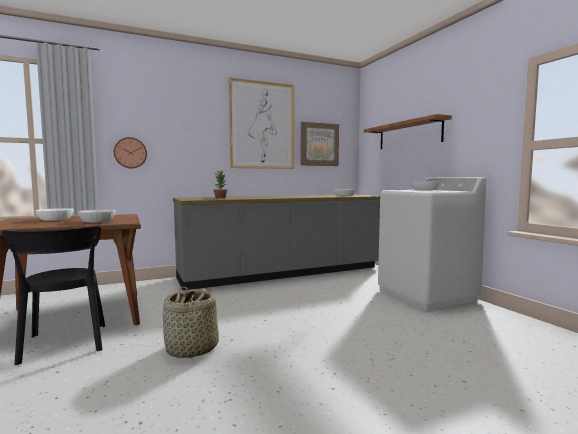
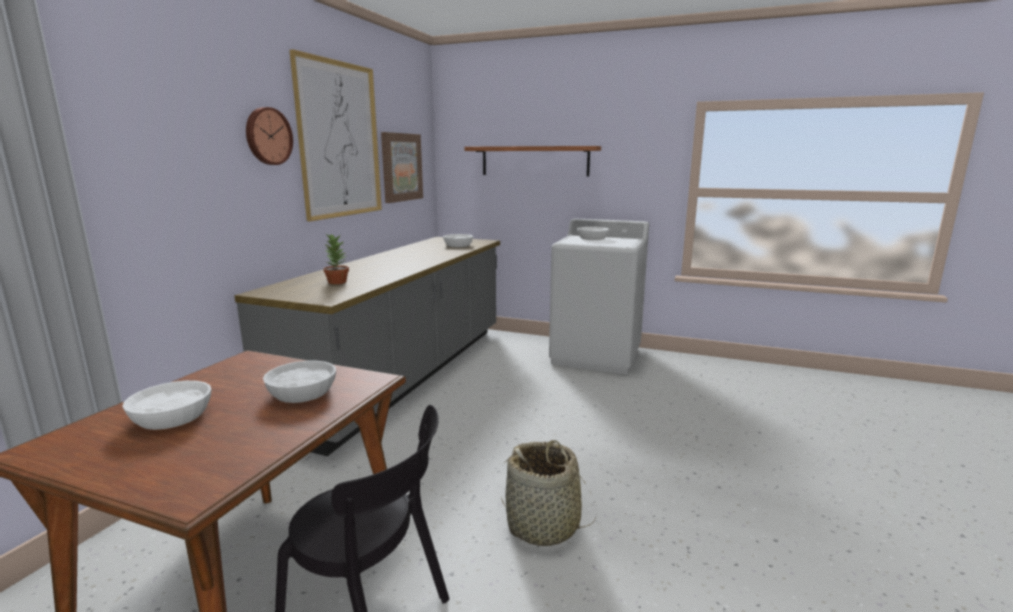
camera: 45 degrees left, 10 degrees up
wall clock [114,137,147,168] -> wall clock moved to [246,107,293,165]

